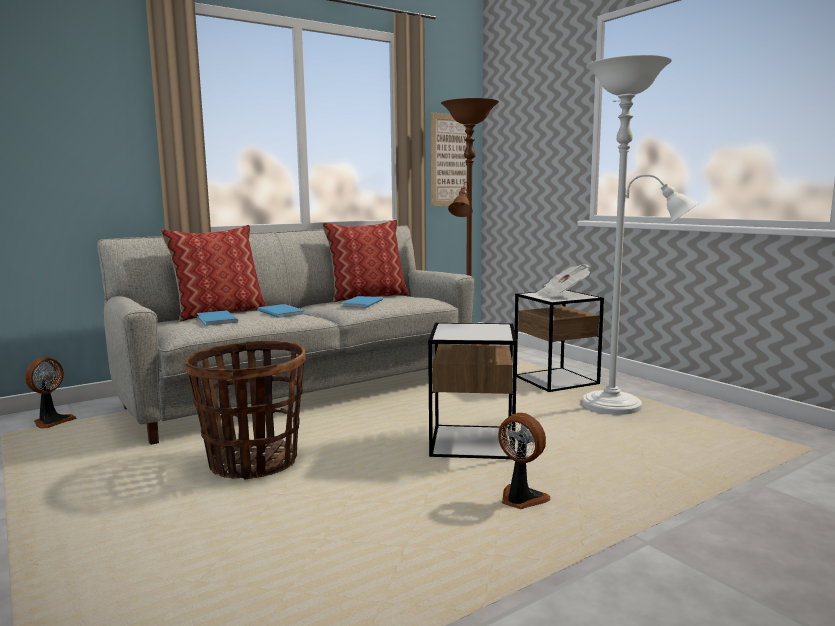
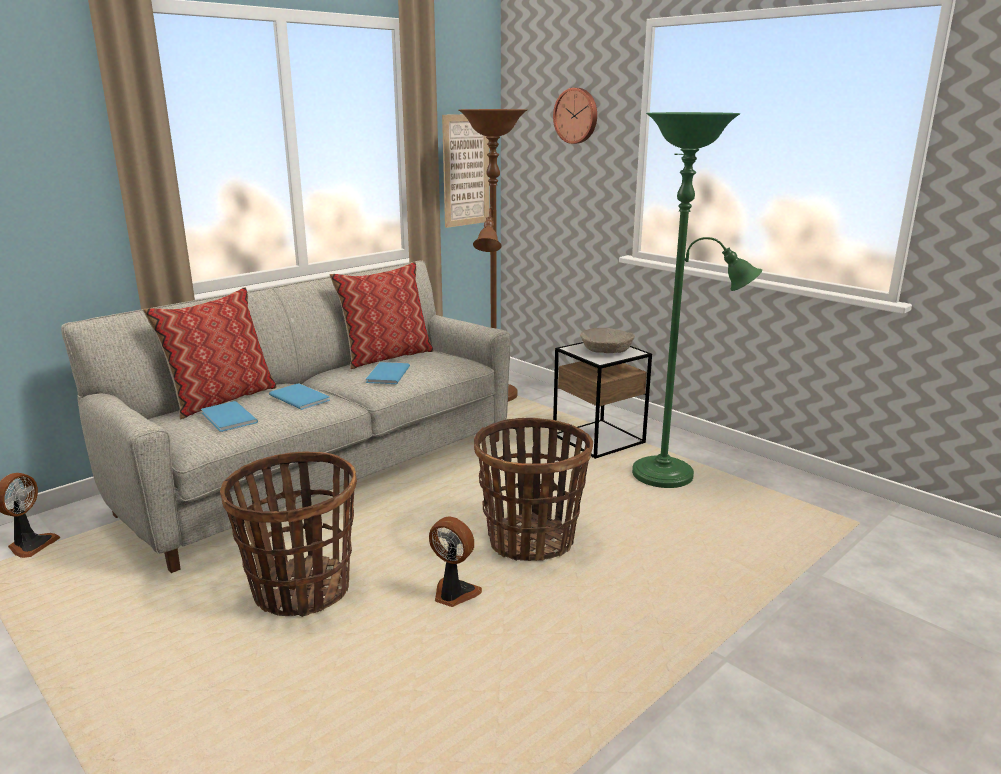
camera: 10 degrees left, 10 degrees up
side table [428,323,517,459] -> basket [474,418,593,561]
fan [498,413,551,509] -> fan moved to [429,517,482,607]
newspaper [535,264,590,296] -> beige bowl [580,328,635,353]
white floor lamp [582,55,700,415] -> green floor lamp [632,112,762,488]
none -> wall clock [553,88,597,144]

